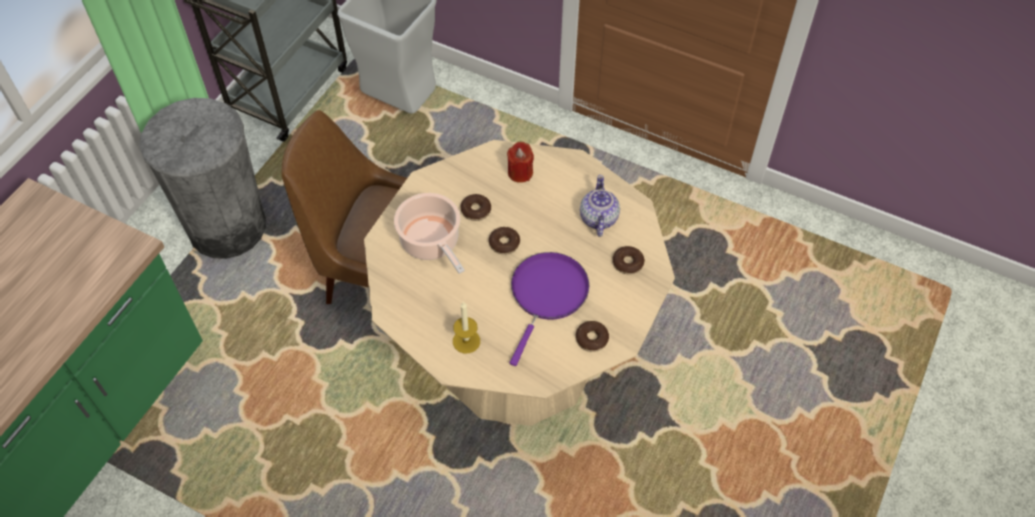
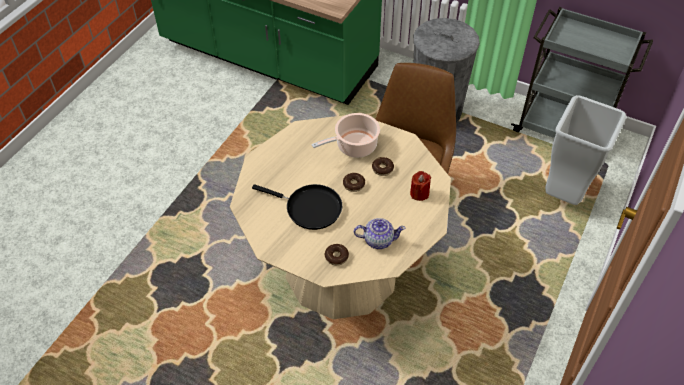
camera: 90 degrees right, 5 degrees down
candle [453,302,480,353] -> none
purple frying pan [510,252,589,366] -> black frying pan [252,184,342,230]
donut [576,321,609,352] -> none

